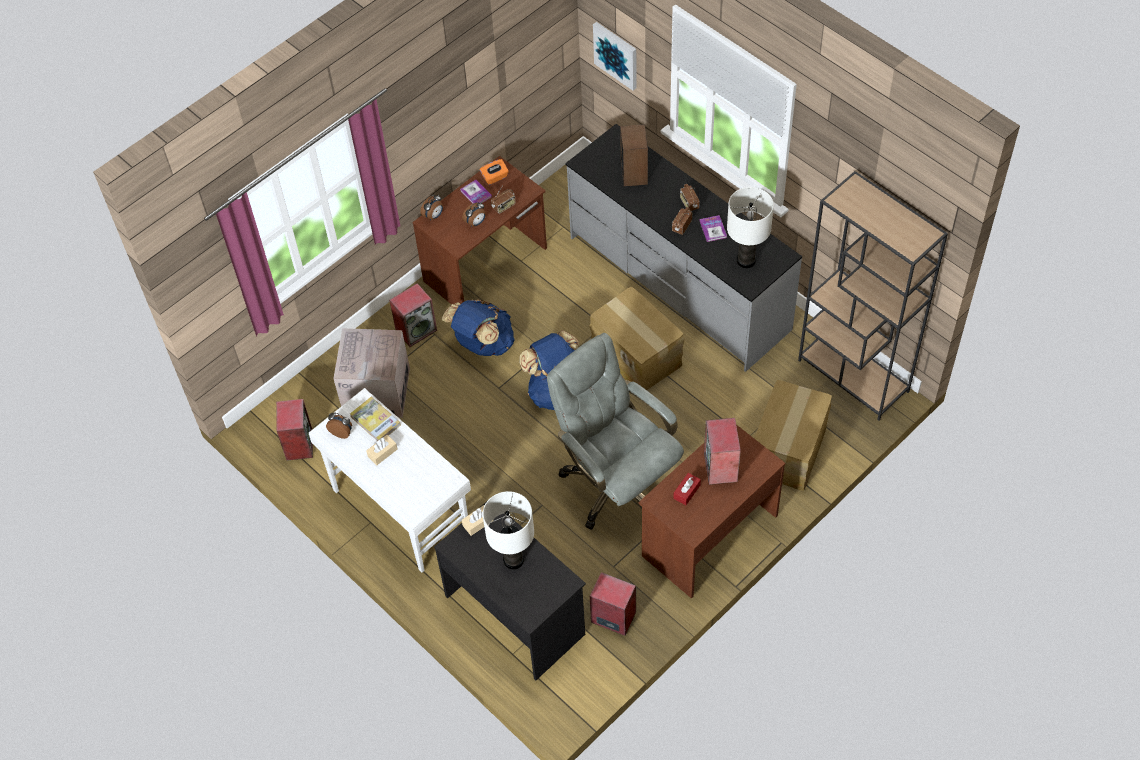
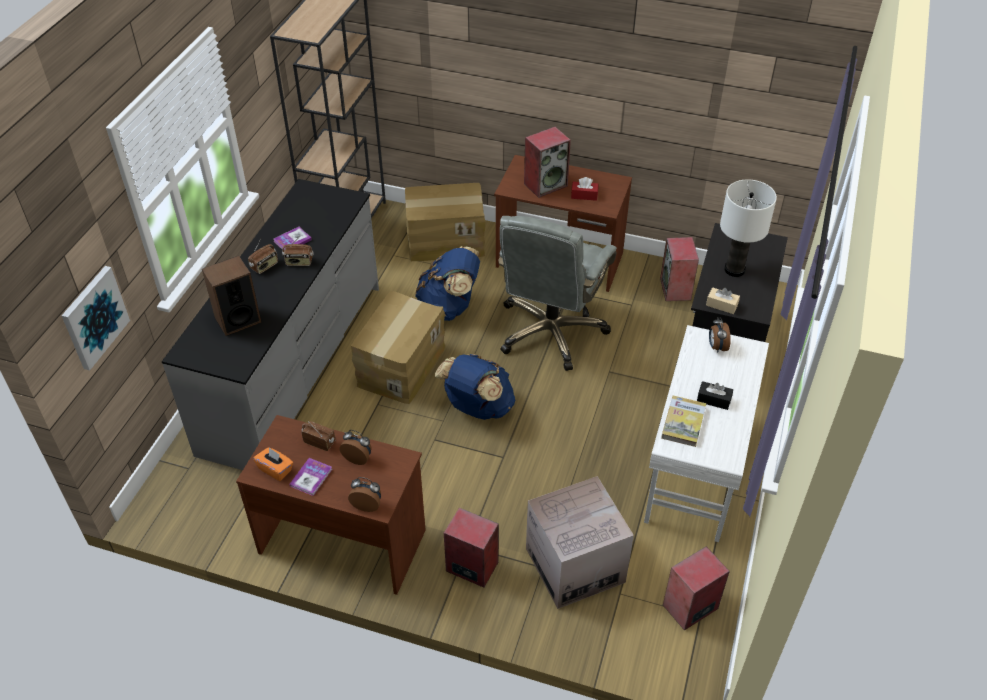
camera: 120 degrees left, 10 degrees down
alarm clock [326,412,352,439] -> alarm clock moved to [709,317,731,353]
beige tissue box [366,435,398,465] -> black tissue box [697,381,733,410]
blue backpack [442,299,515,356] -> blue backpack moved to [415,246,480,321]
white table lamp [727,187,774,268] -> none

